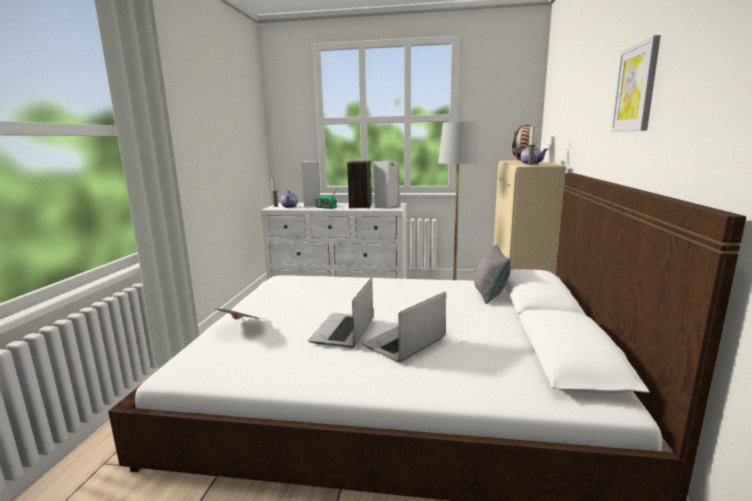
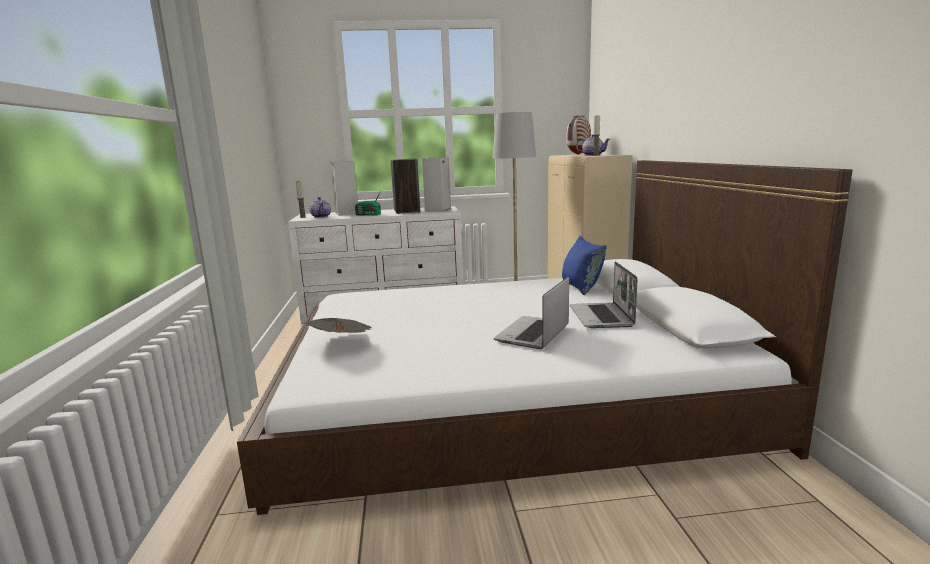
camera: 15 degrees left, 0 degrees up
laptop [308,278,373,348] -> laptop moved to [570,261,637,328]
grey pillow [474,244,511,304] -> blue pillow [562,236,607,295]
picture [611,35,661,132] -> none

